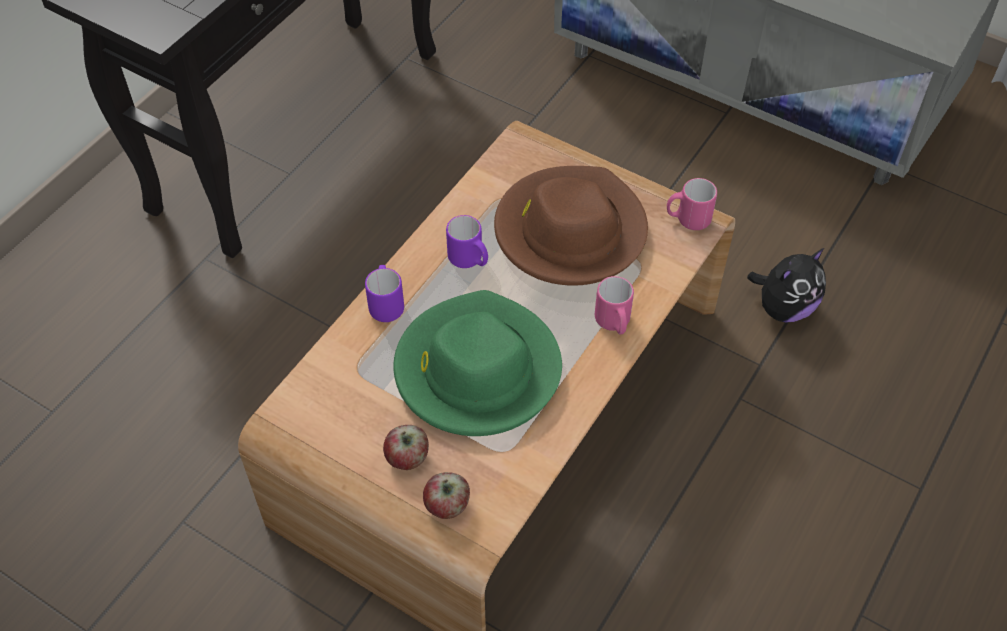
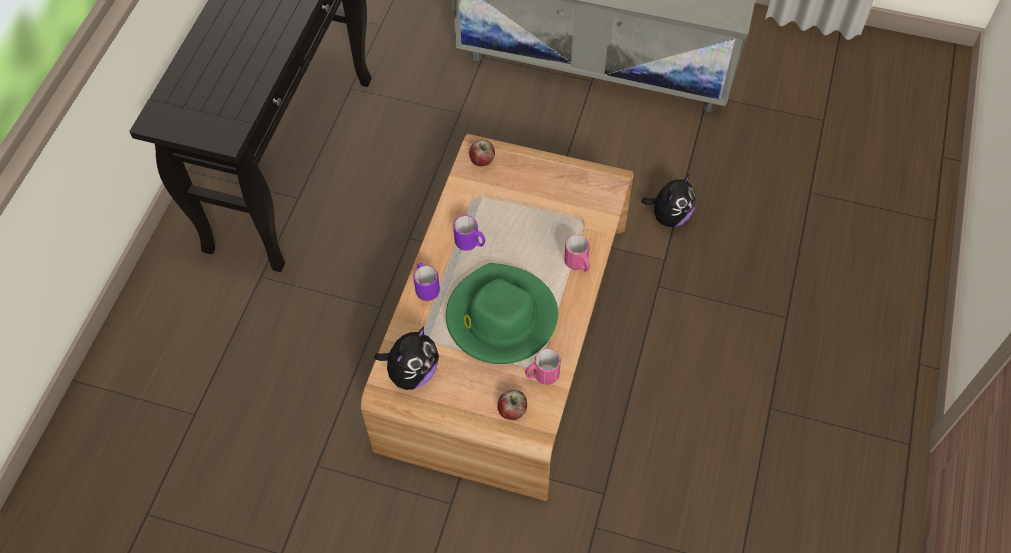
camera: 15 degrees left, 5 degrees up
apple [383,425,429,470] -> apple moved to [469,140,495,166]
brown hat [494,166,648,286] -> none
pink mug [667,178,717,230] -> pink mug moved to [525,348,561,385]
none -> plush toy [375,327,439,390]

